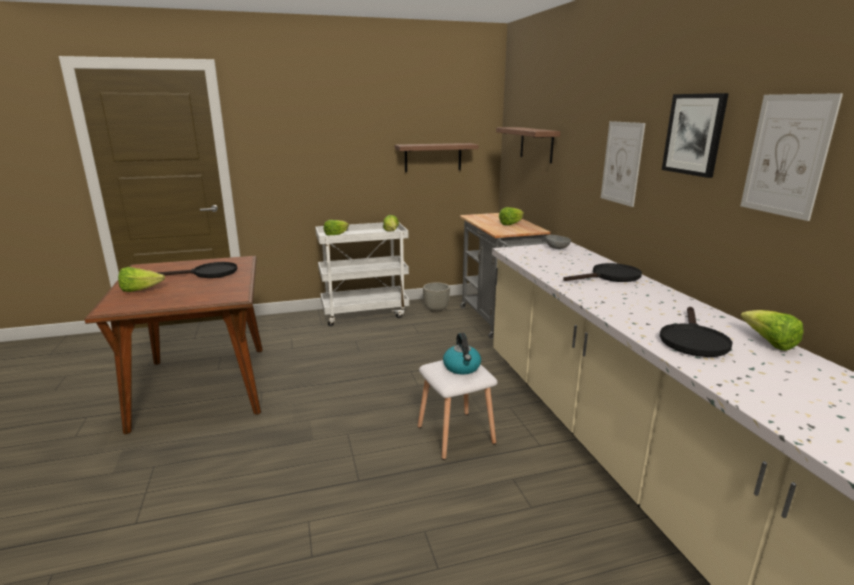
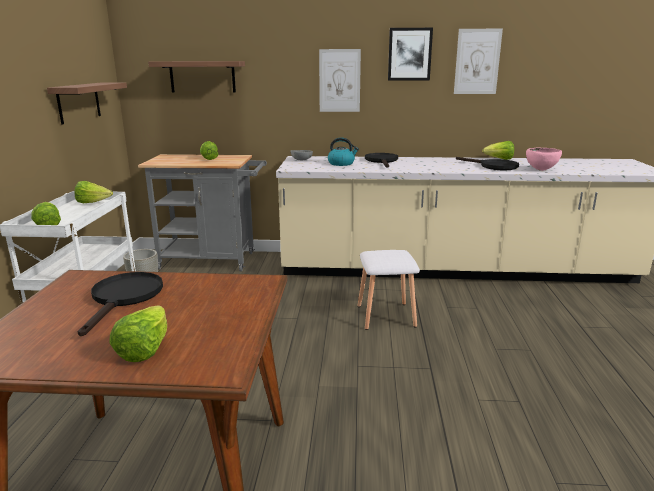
camera: 70 degrees left, 0 degrees up
kettle [443,333,481,375] -> kettle moved to [328,138,359,166]
none -> pink bowl [526,148,562,171]

